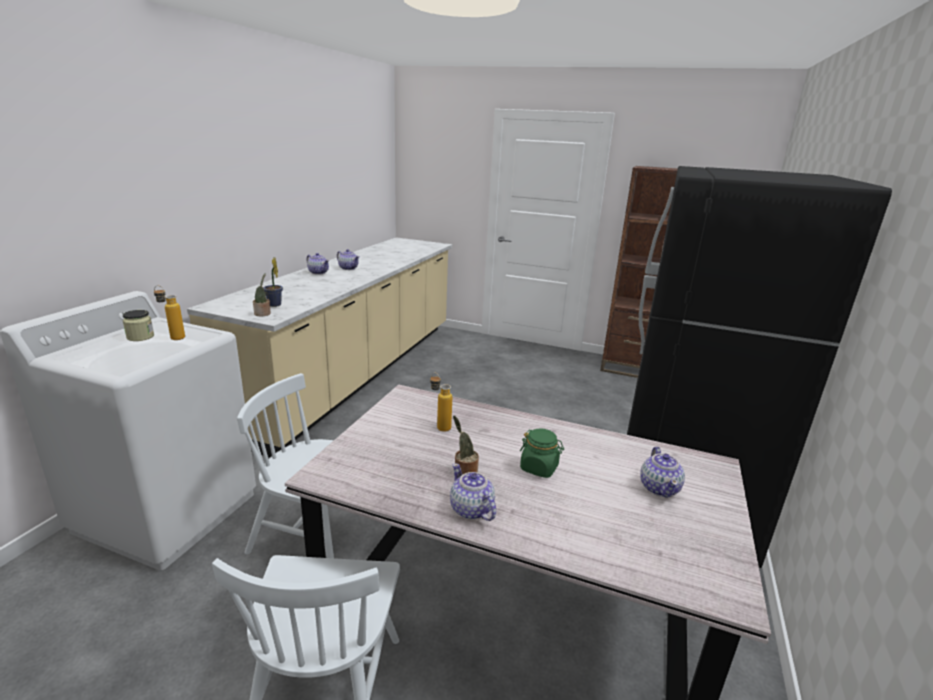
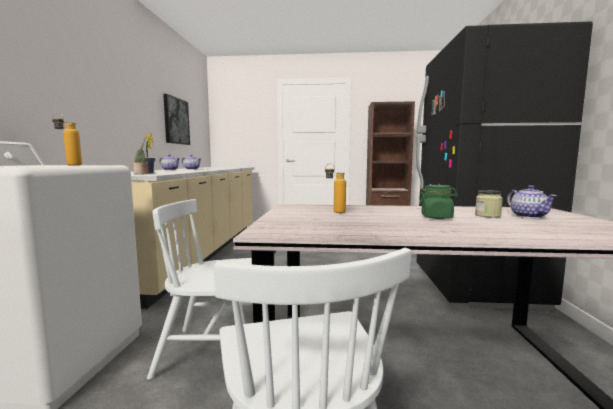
camera: 15 degrees left, 15 degrees down
jar [123,310,154,341] -> jar moved to [475,190,503,218]
teapot [450,463,496,521] -> none
potted plant [453,416,479,475] -> none
none -> picture [163,94,190,145]

